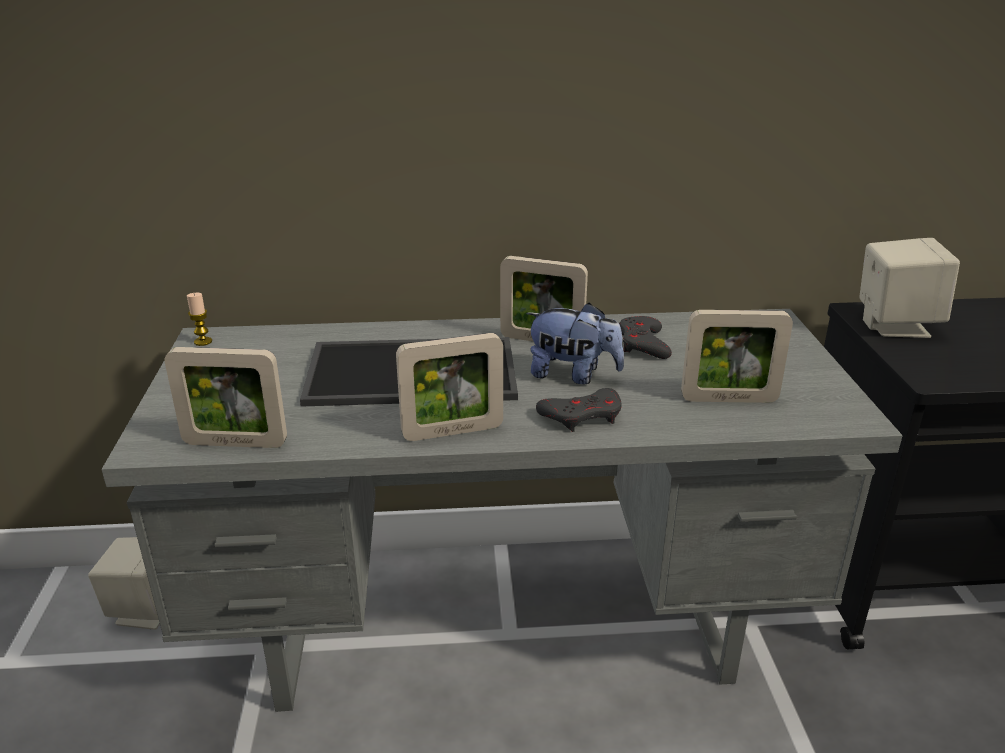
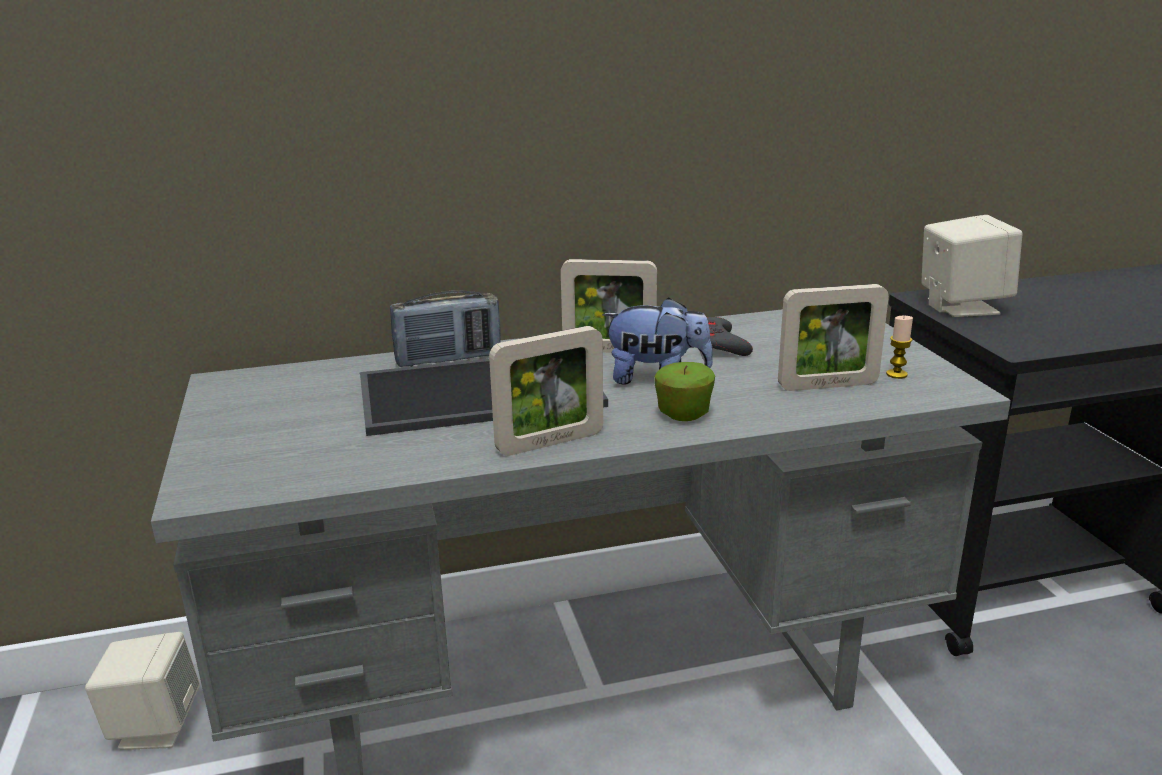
camera: 10 degrees left, 5 degrees down
picture frame [165,347,287,448] -> none
candle [187,293,212,346] -> candle moved to [886,316,913,379]
grey game controller [536,388,622,432] -> apple [655,362,715,421]
none -> radio [390,290,500,367]

